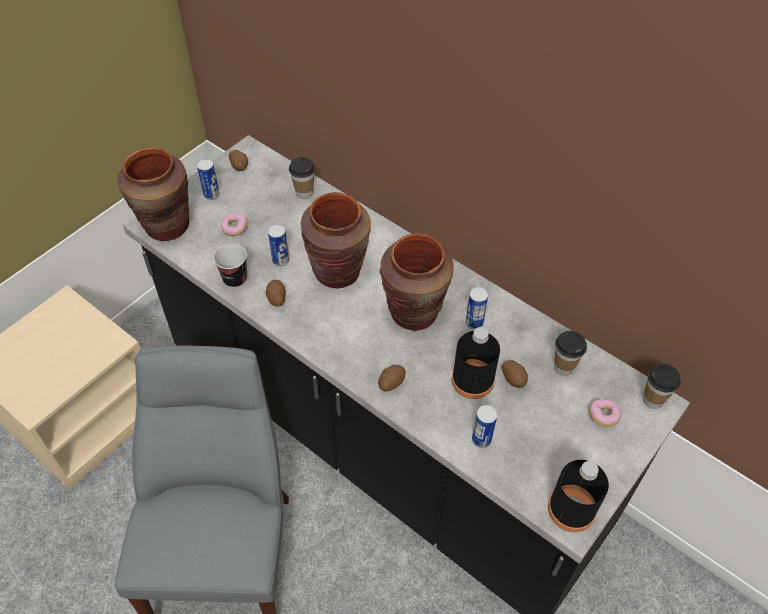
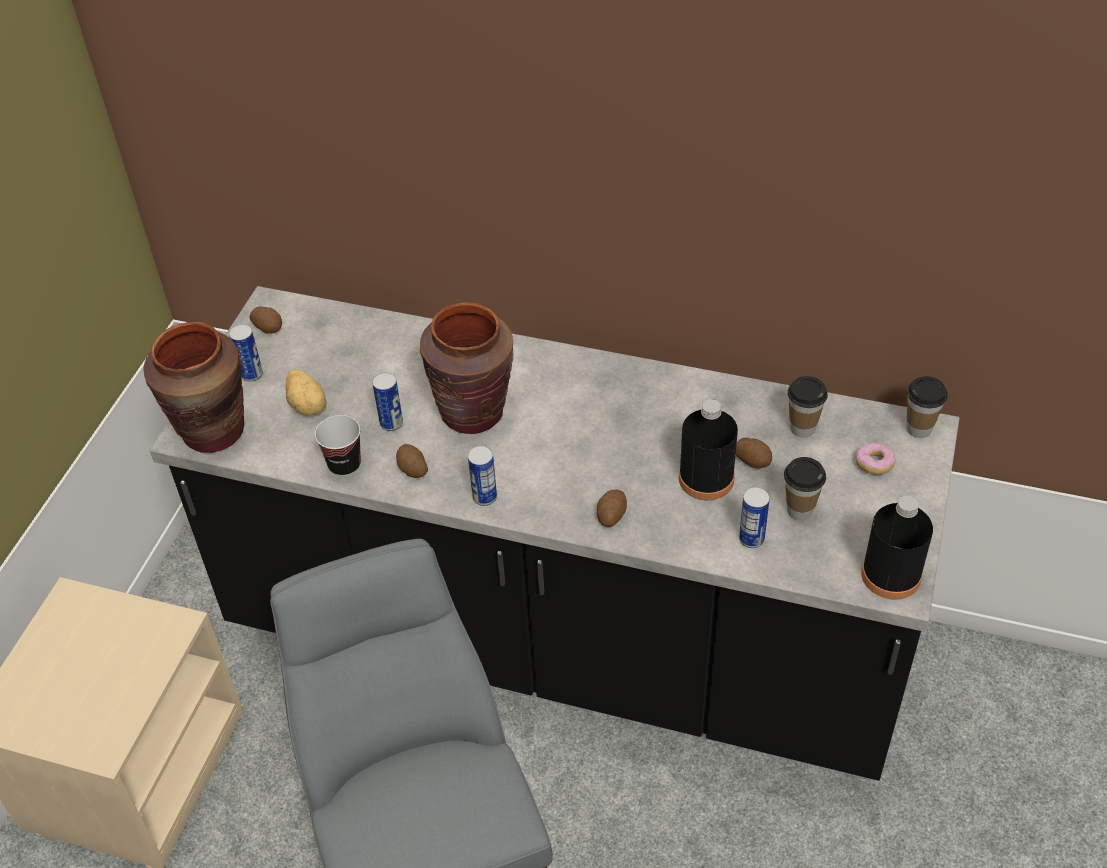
camera: 20 degrees left, 5 degrees down
donut [221,213,247,236] -> potato [286,370,326,416]
cup [289,157,315,199] -> cup moved to [784,457,826,520]
brown vase [379,233,454,331] -> none
can [466,287,488,329] -> can moved to [468,446,497,506]

